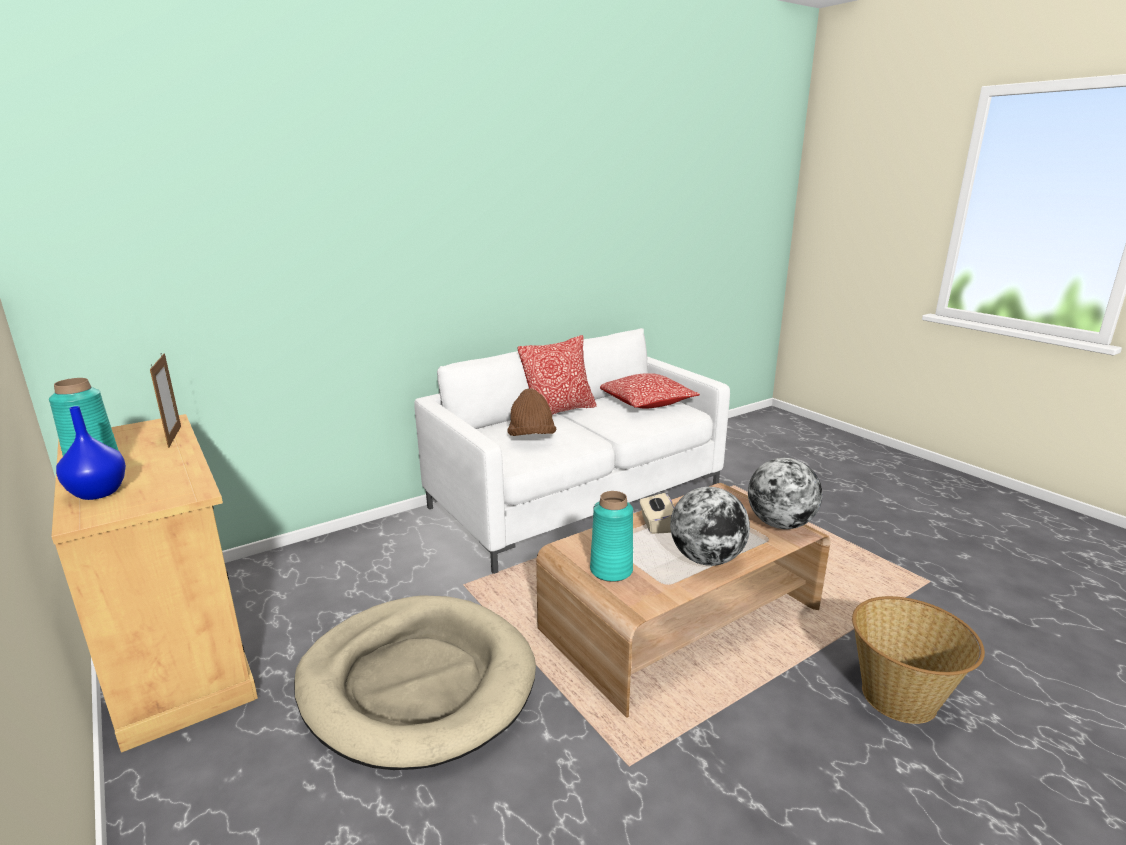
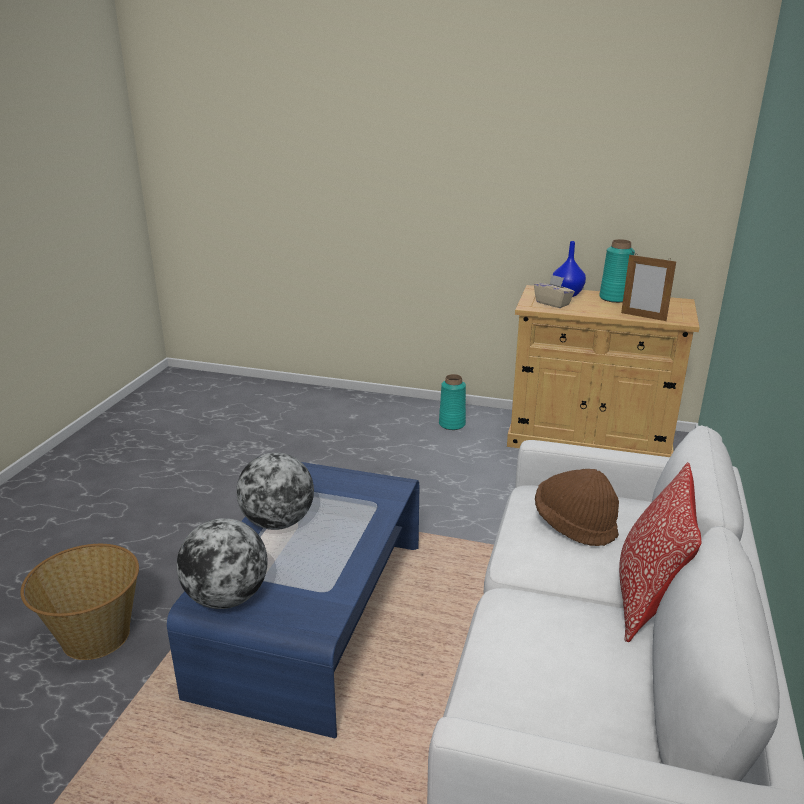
camera: 140 degrees right, 5 degrees up
beige dog bed [294,595,536,770] -> none
brown coffee table [536,483,830,718] -> blue coffee table [167,462,419,739]
turquoise vase [590,491,633,582] -> turquoise vase moved to [439,374,466,430]
pillow [600,373,700,409] -> none
beige tissue box [639,493,674,534] -> beige tissue box moved to [534,275,575,308]

